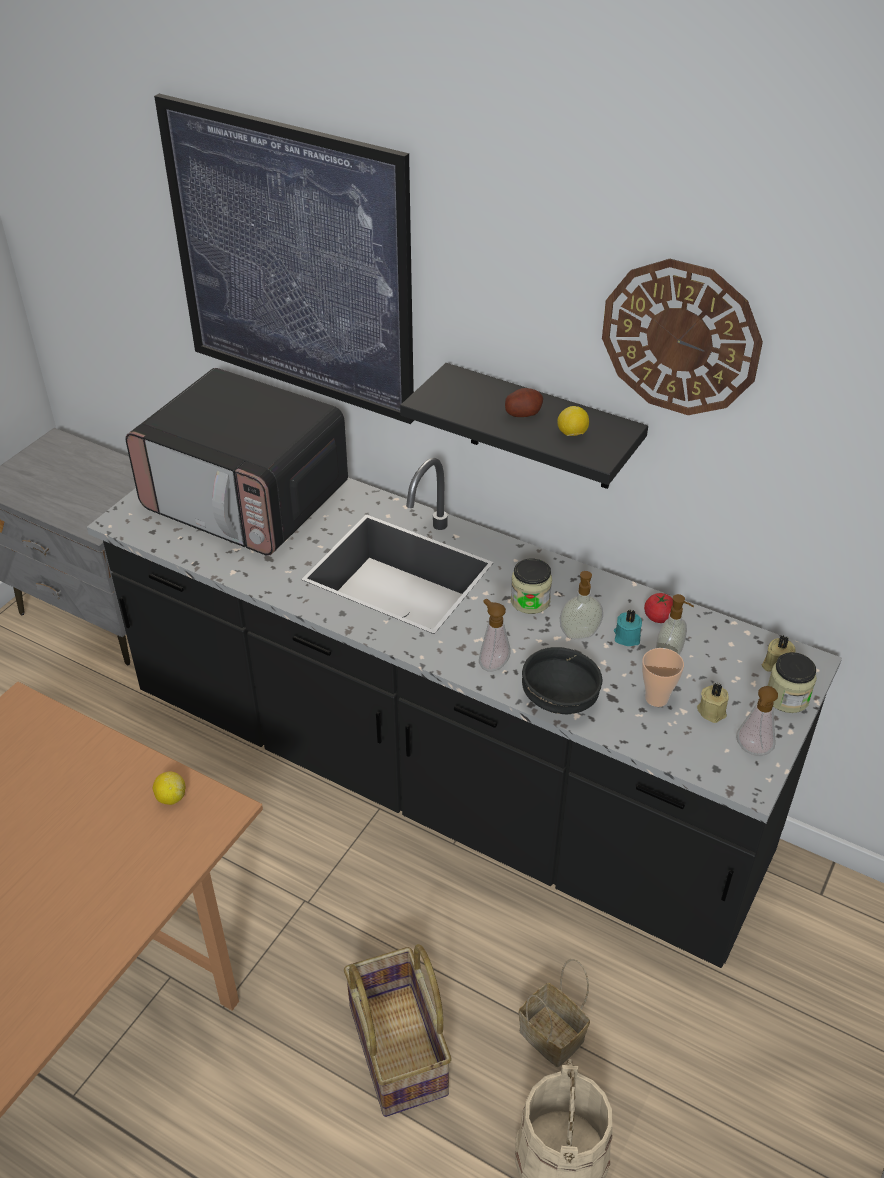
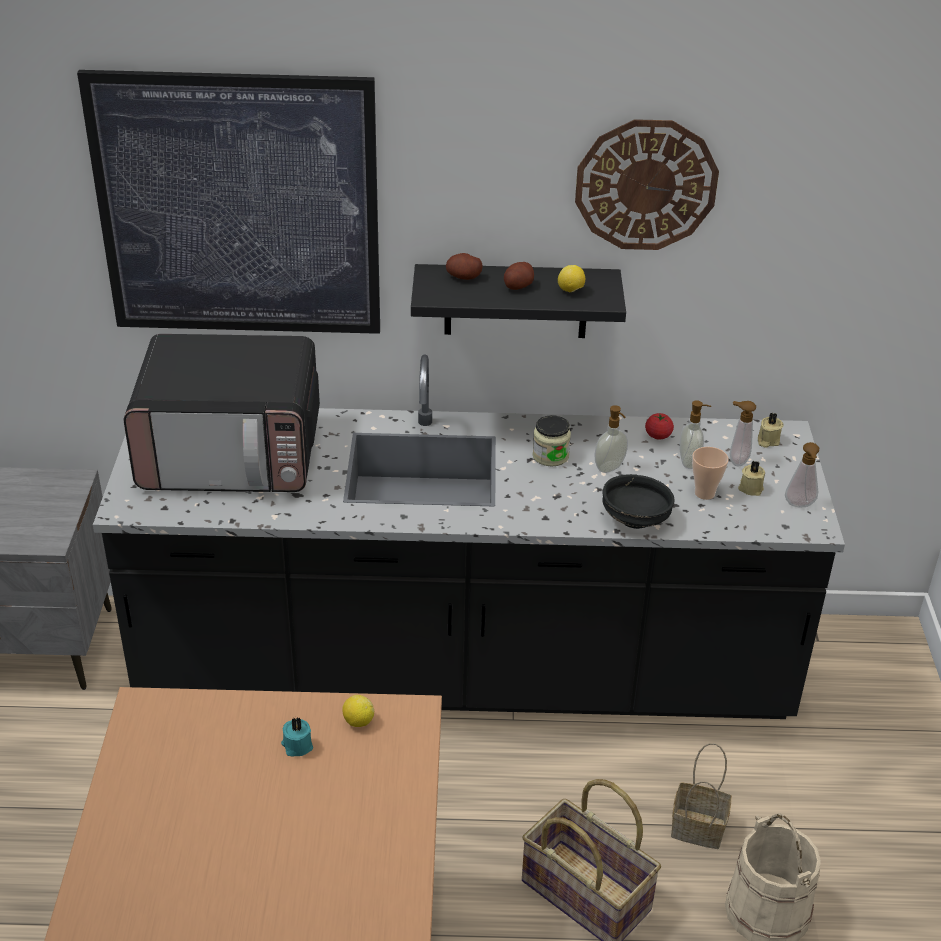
camera: 30 degrees left, 5 degrees down
soap dispenser [479,599,511,672] -> soap dispenser moved to [730,401,756,466]
turquoise candle [614,610,642,646] -> turquoise candle moved to [281,717,313,757]
jar [768,652,817,713] -> none
none -> potato [446,253,483,280]

